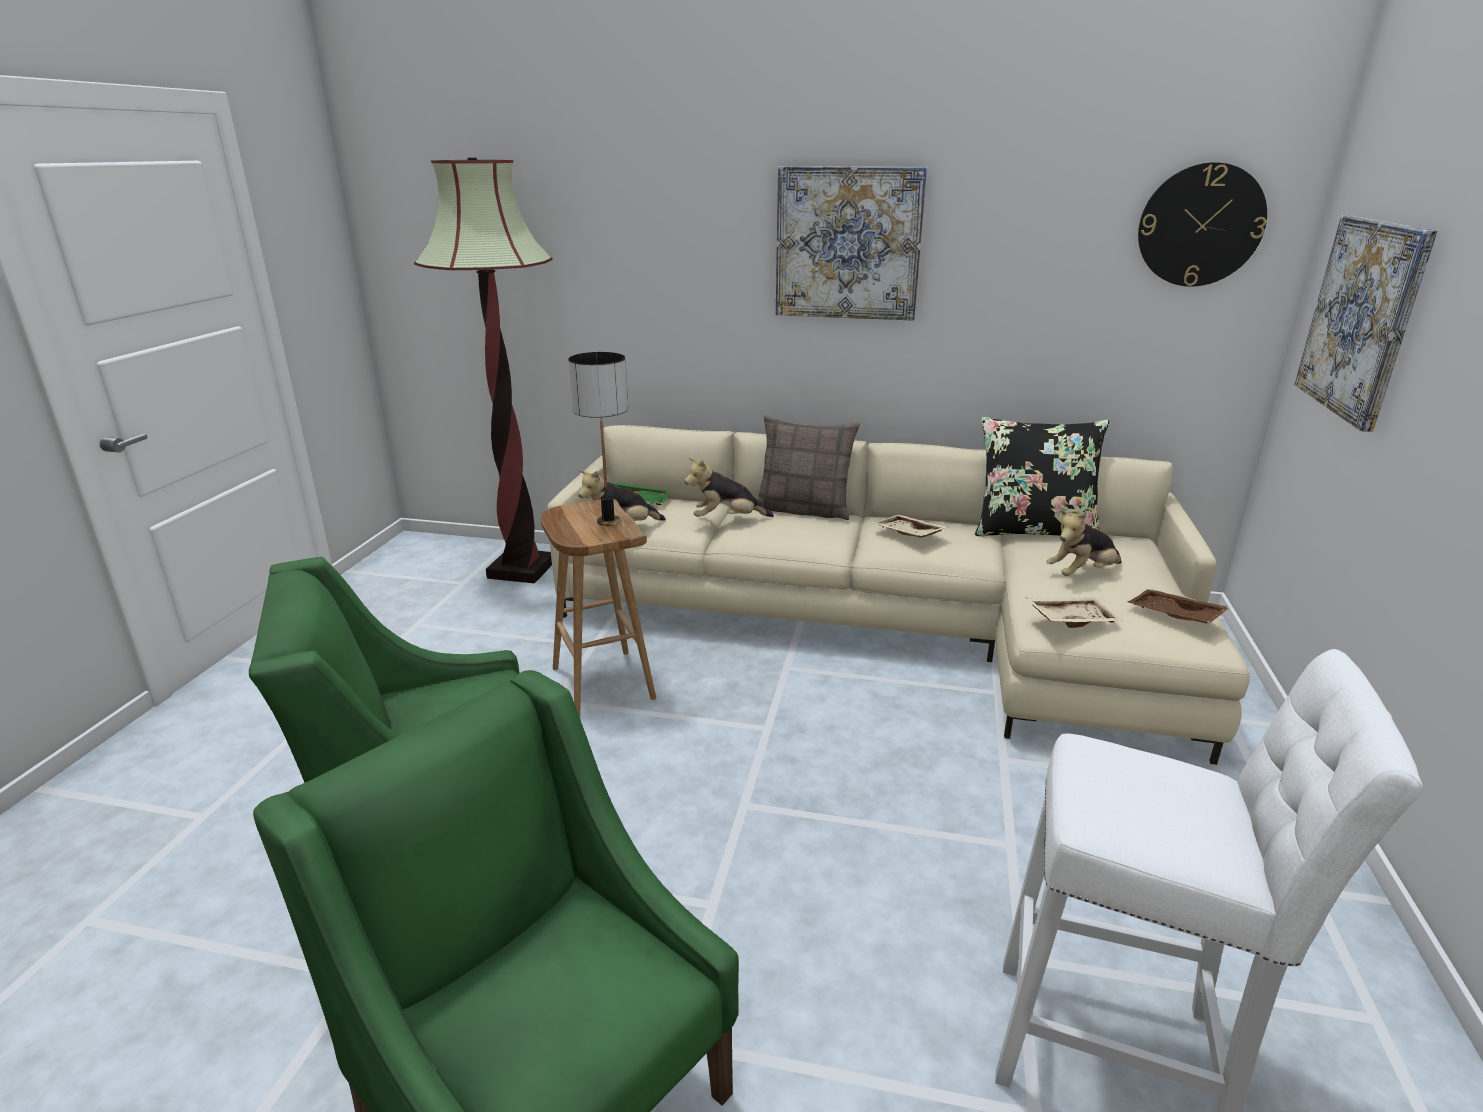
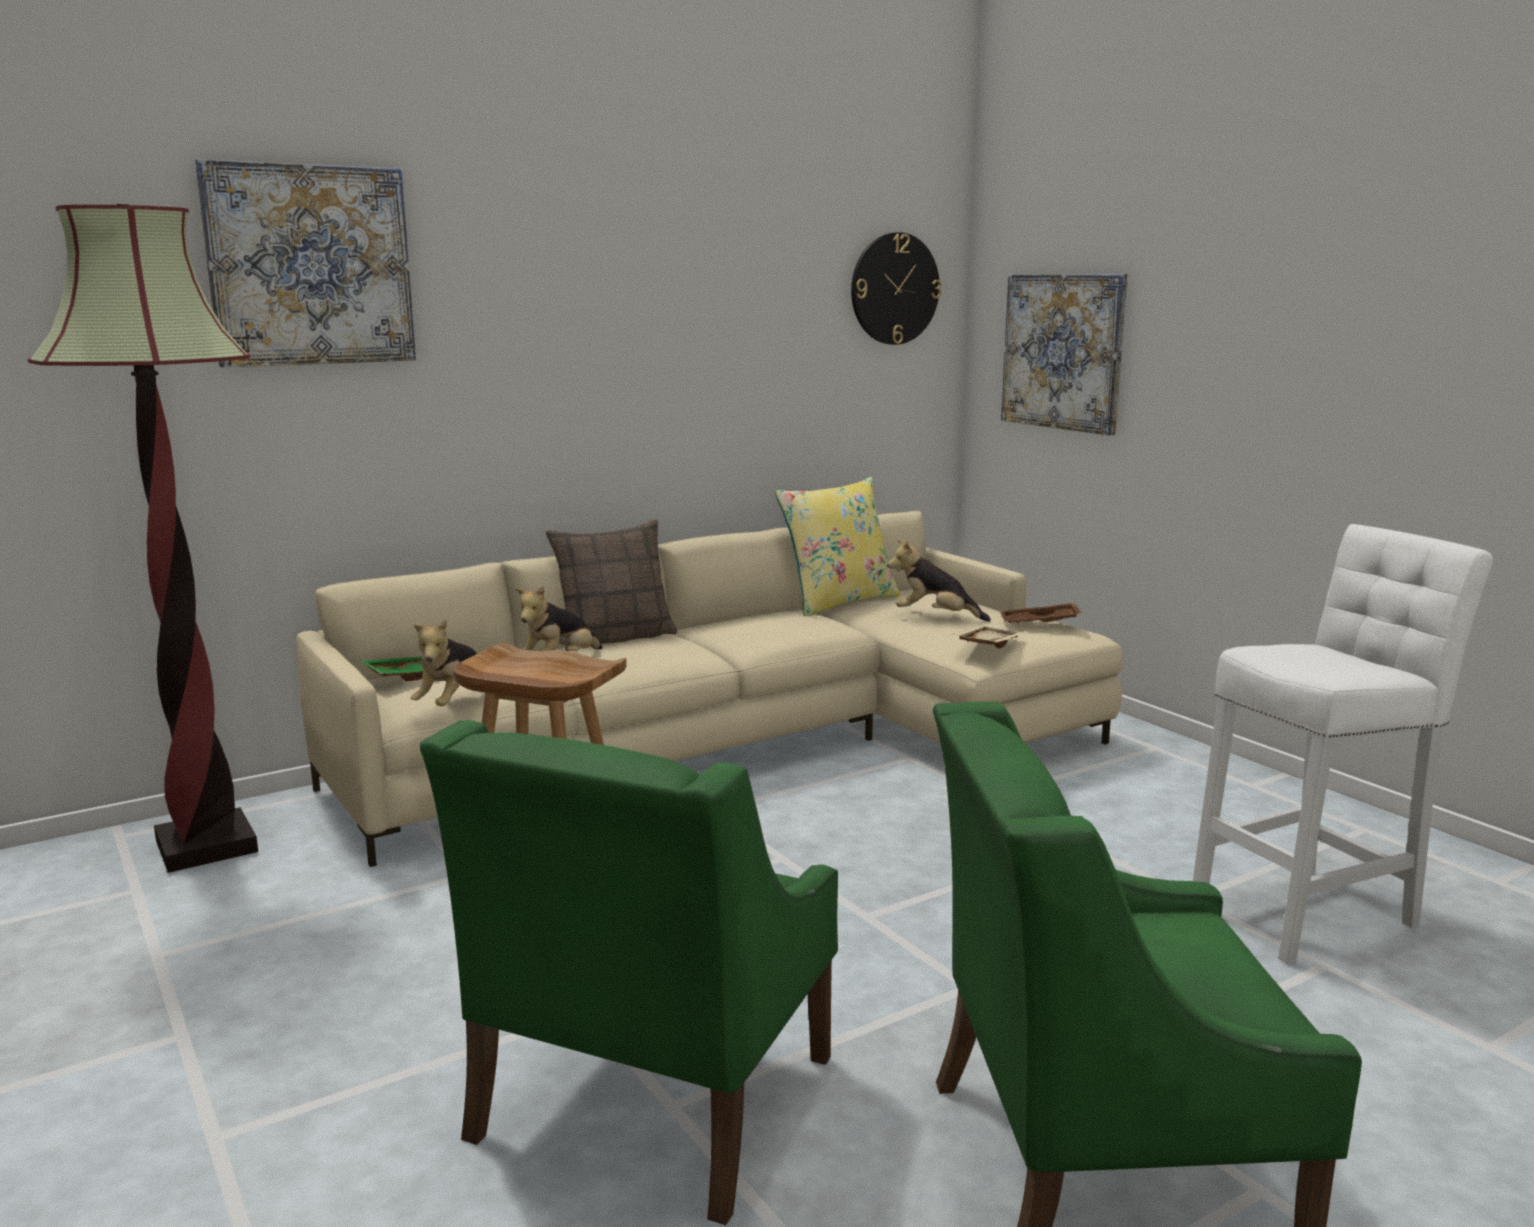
camera: 45 degrees left, 10 degrees down
table lamp [568,352,628,526] -> none
picture [776,166,927,321] -> picture moved to [195,159,416,367]
beige tray [872,515,947,538] -> none
black pillow [975,417,1109,537] -> yellow pillow [775,477,900,616]
plush toy [1046,510,1121,576] -> plush toy turned 90 degrees clockwise [888,539,991,622]

